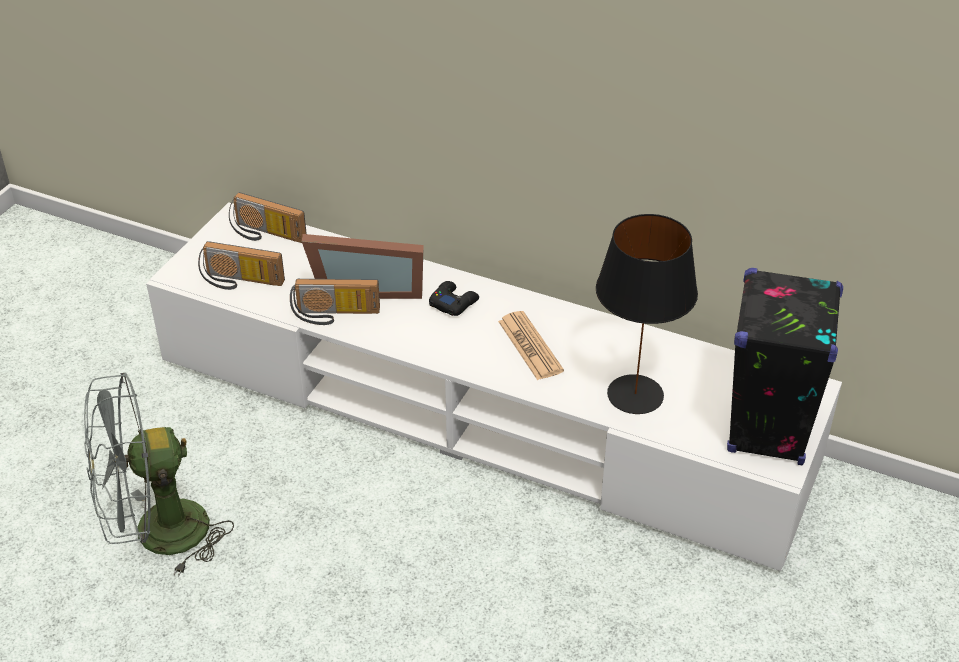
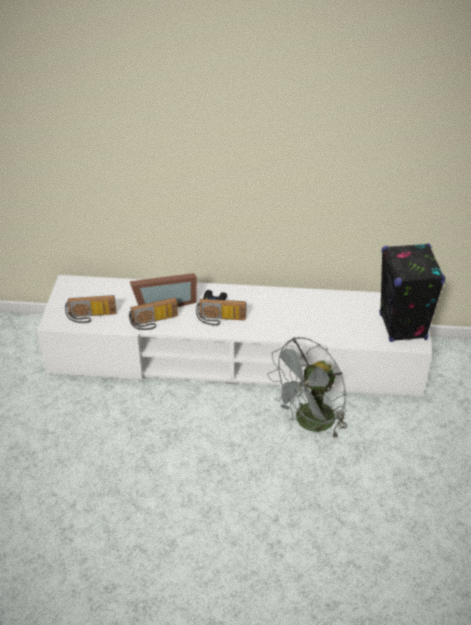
camera: 20 degrees left, 0 degrees up
grey fan [84,373,234,577] -> grey fan moved to [267,337,347,439]
radio [229,192,307,243] -> radio moved to [196,299,246,326]
newspaper [498,311,564,380] -> none
black table lamp [596,214,698,414] -> none

